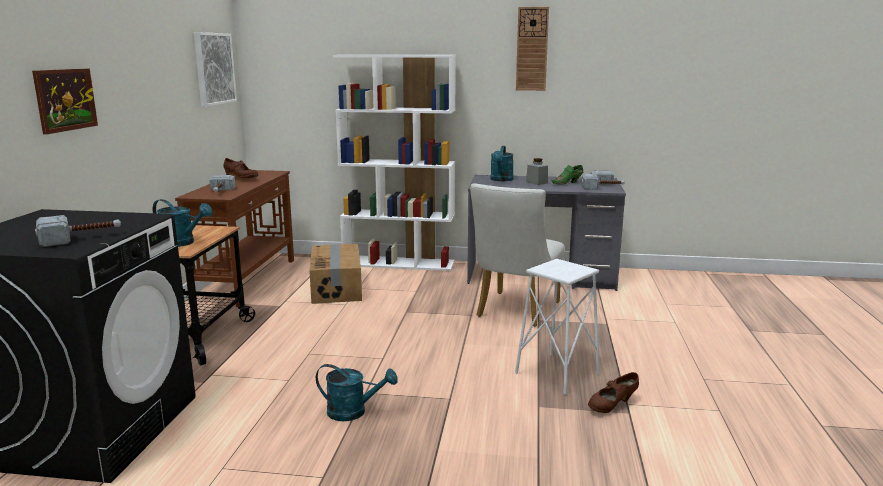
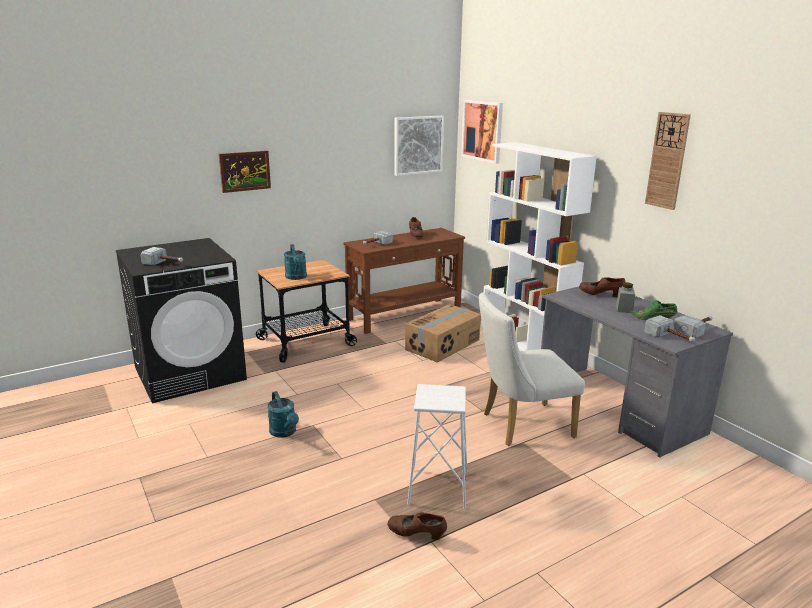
camera: 50 degrees right, 5 degrees up
turquoise watering can [490,146,514,181] -> brown shoe [579,277,626,297]
none -> picture [461,100,503,164]

